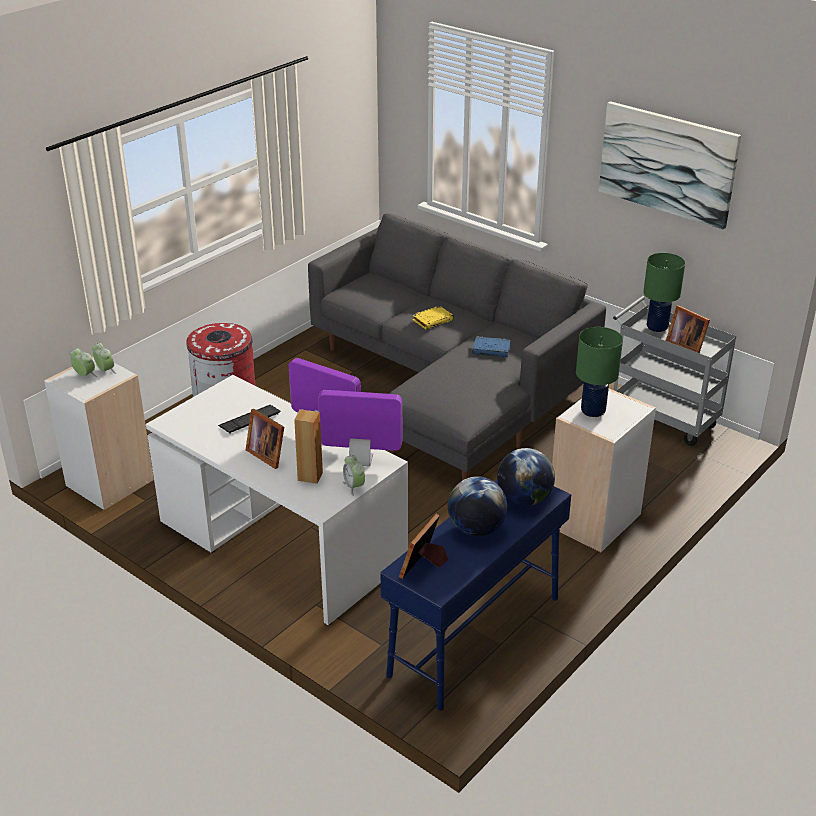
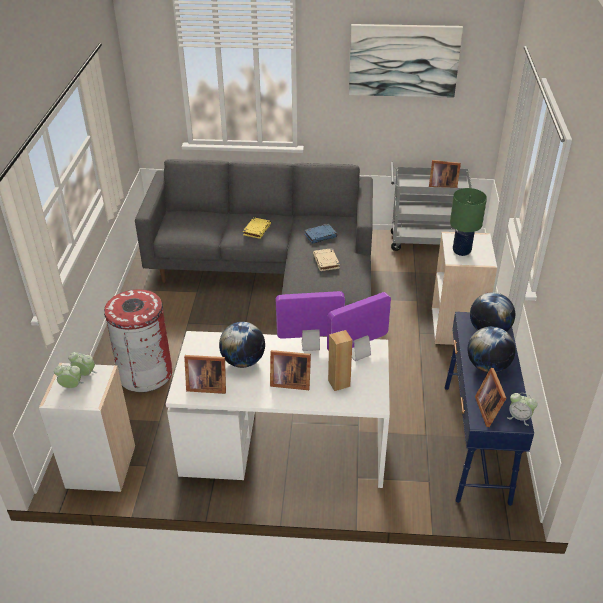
camera: 35 degrees left, 5 degrees up
keyboard [218,405,281,434] -> globe [219,322,265,368]
alarm clock [343,455,365,496] -> alarm clock moved to [507,393,538,426]
green table lamp [643,253,685,332] -> none
none -> picture frame [184,355,226,394]
none -> beige book [313,248,340,271]

